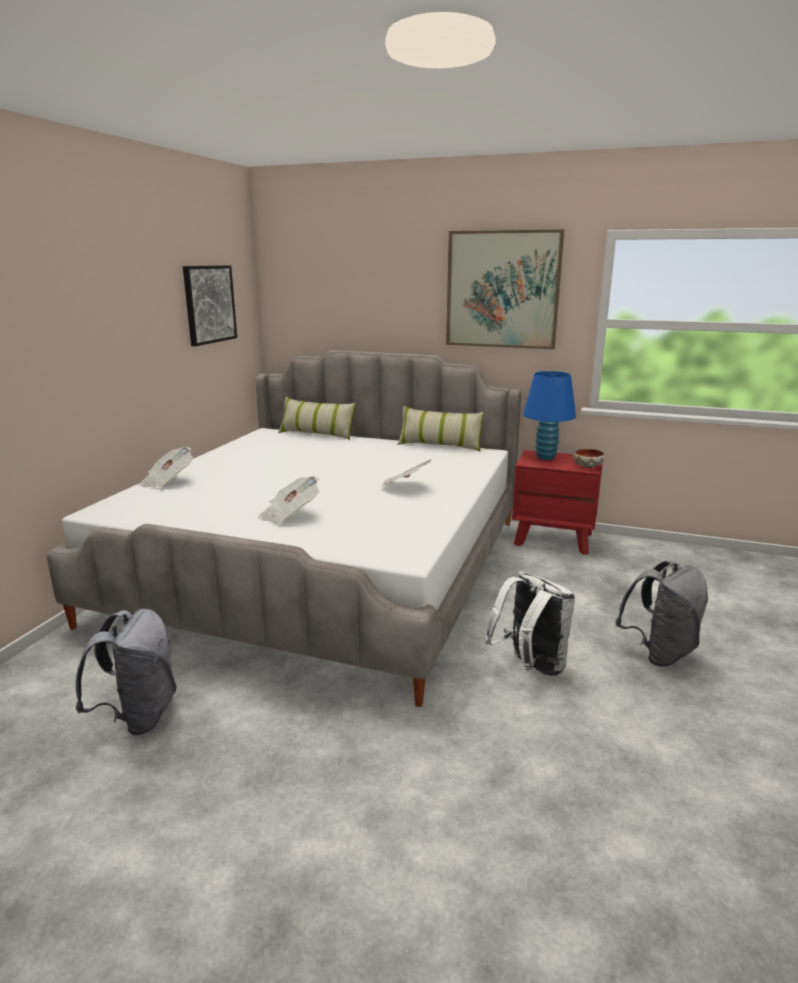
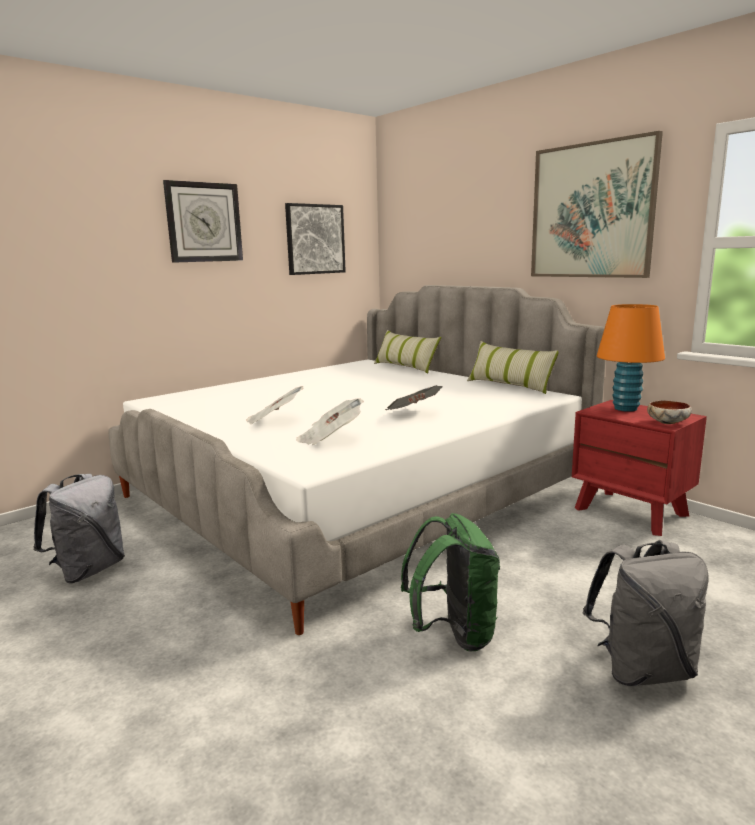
camera: 30 degrees right, 5 degrees down
newspaper [139,447,193,488] -> newspaper moved to [296,398,364,445]
white backpack [484,571,575,676] -> green backpack [401,513,500,651]
blue table lamp [523,371,576,460] -> orange table lamp [597,304,665,412]
none -> wall clock [163,180,243,263]

